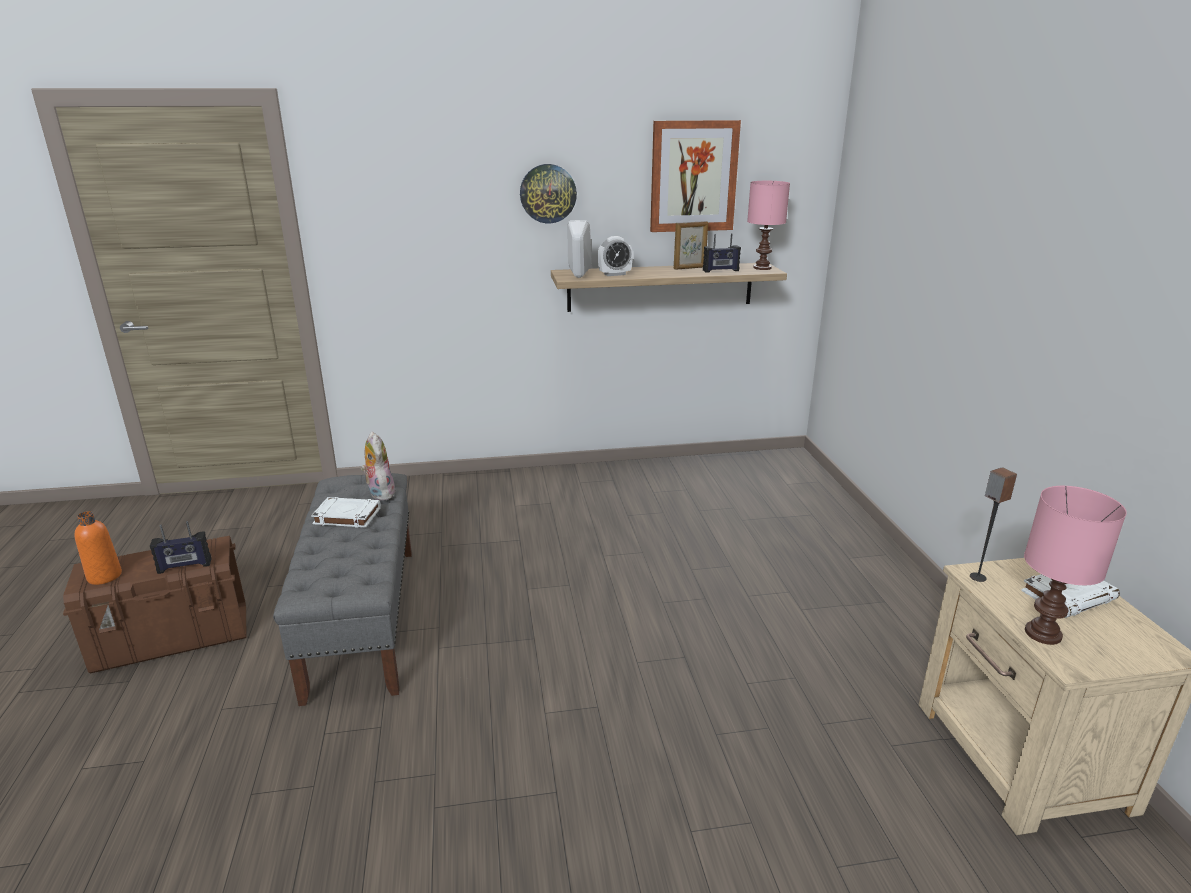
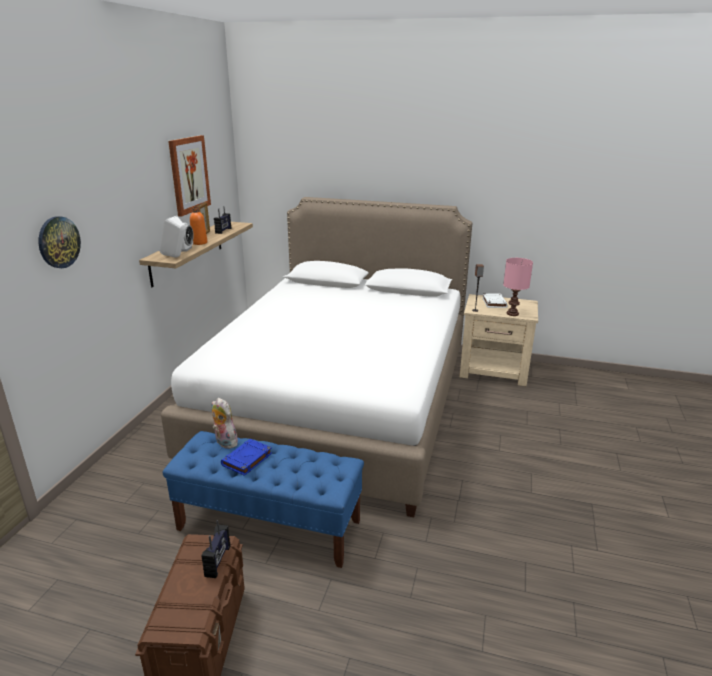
camera: 65 degrees left, 0 degrees up
orange bottle [74,511,122,585] -> orange bottle moved to [190,207,207,245]
grey bench [273,473,412,706] -> blue bench [163,431,364,568]
white book [311,497,381,528] -> blue book [221,439,272,476]
plush toy [361,432,395,500] -> plush toy turned 45 degrees clockwise [212,398,238,449]
wall clock [520,164,577,224] -> wall clock moved to [39,216,81,268]
pink table lamp [747,181,790,270] -> none
none -> white bed [161,197,472,517]

